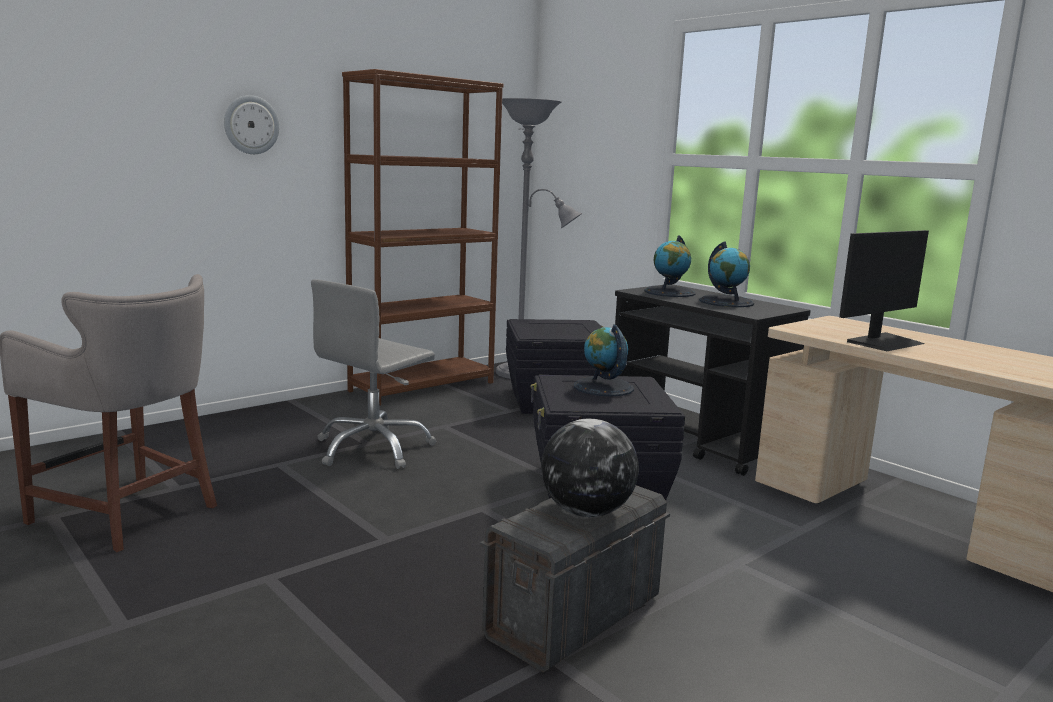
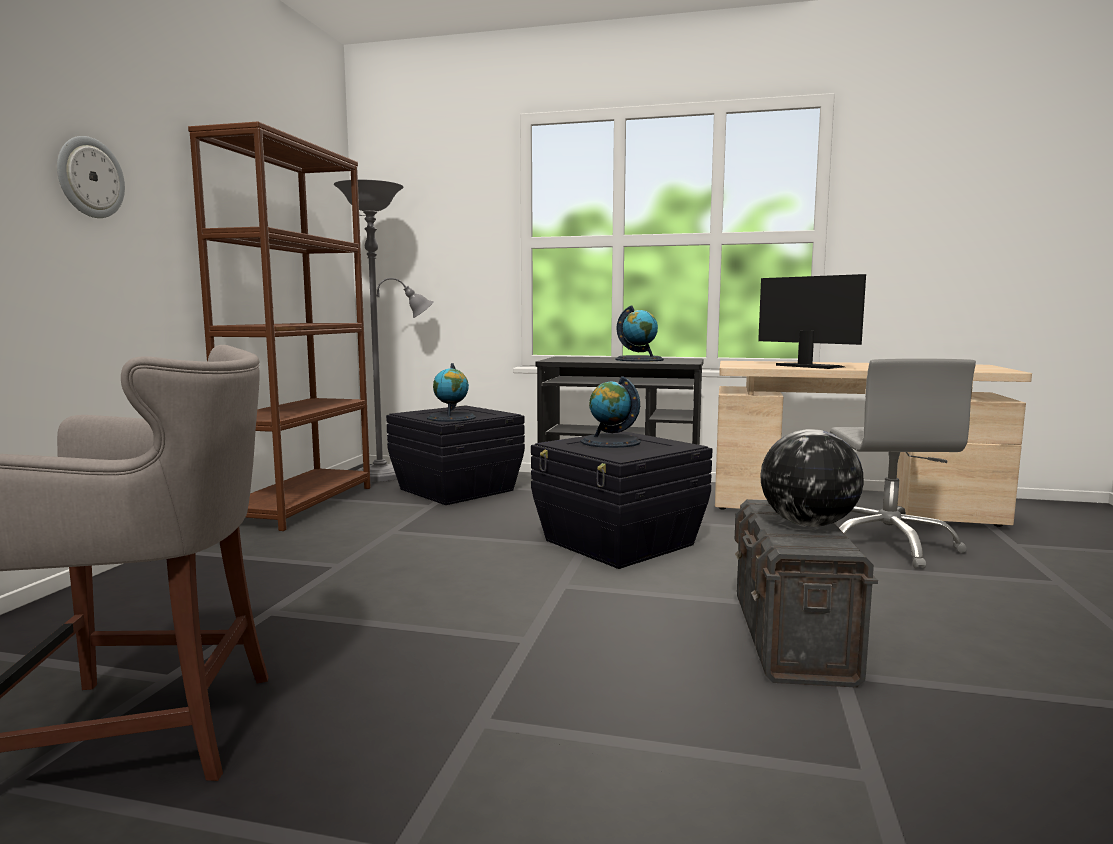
camera: 35 degrees left, 5 degrees down
grey office chair [311,279,436,469] -> grey office chair moved to [830,359,976,569]
globe [644,235,696,297] -> globe moved to [427,363,476,422]
monitor [839,230,929,351] -> monitor turned 60 degrees counterclockwise [758,274,866,369]

